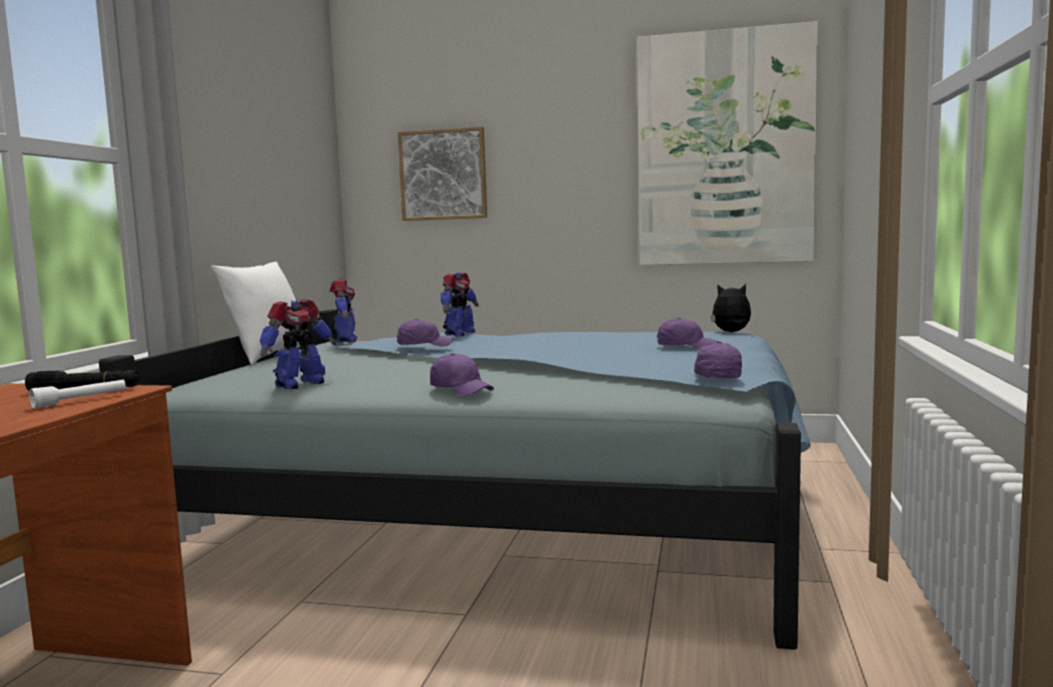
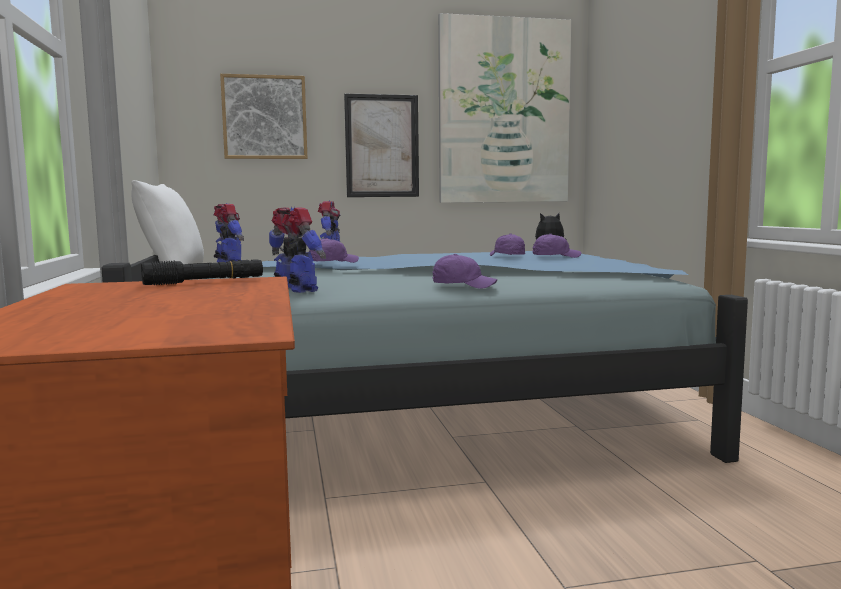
camera: 25 degrees left, 0 degrees up
white flashlight [29,380,126,409] -> none
toy robot [260,299,337,389] -> toy robot turned 60 degrees counterclockwise [269,206,326,293]
purple cap [694,342,742,378] -> purple cap moved to [490,234,525,256]
none -> picture [344,94,419,197]

